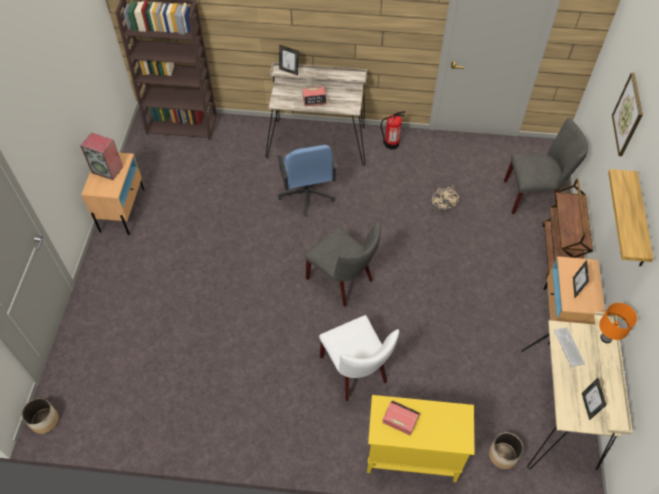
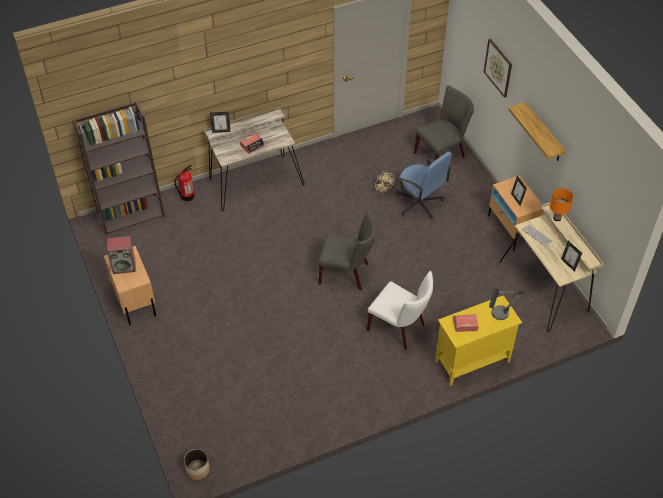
camera: 30 degrees left, 5 degrees down
blue office chair [277,145,337,216] -> blue office chair moved to [396,152,452,220]
fire extinguisher [381,111,405,149] -> fire extinguisher moved to [175,165,195,201]
planter [489,433,523,469] -> none
brown cart [542,179,593,279] -> none
none -> table lamp [489,288,524,320]

